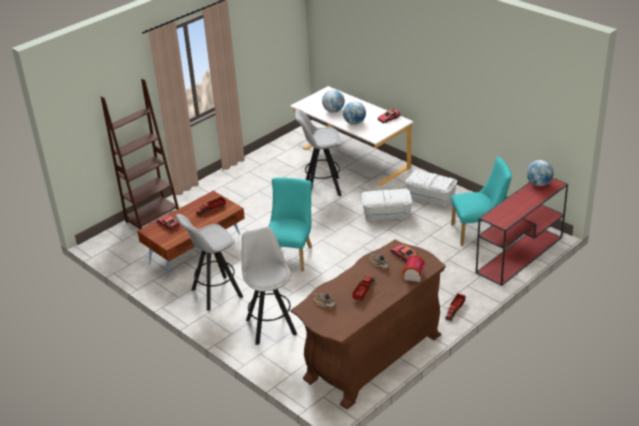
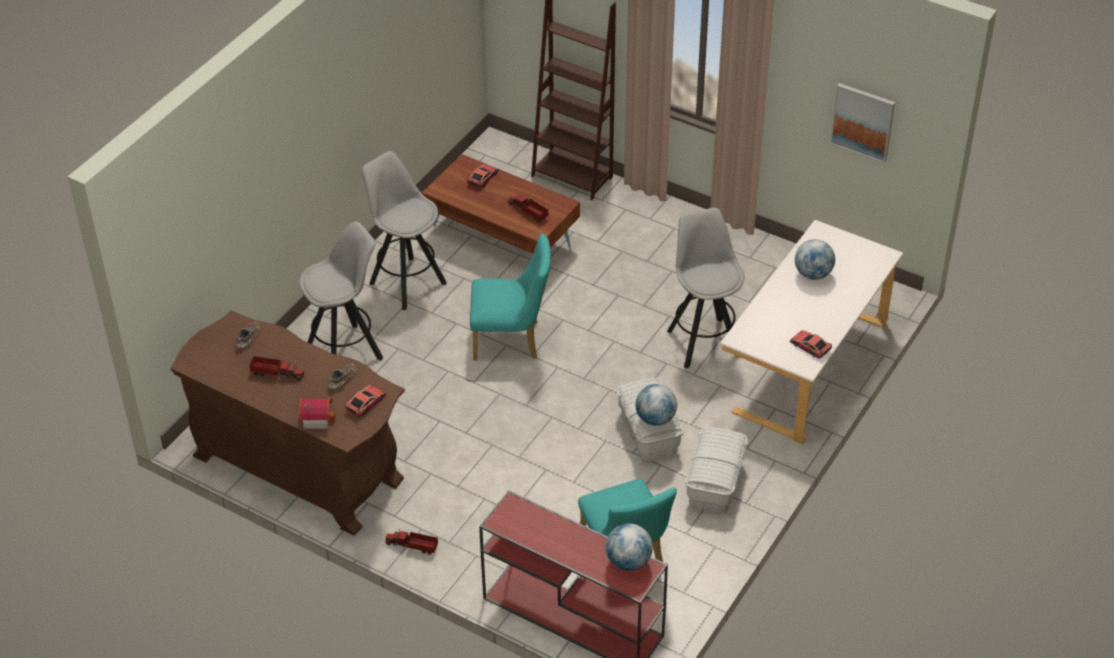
camera: 75 degrees right, 10 degrees up
globe [343,101,366,125] -> globe moved to [635,384,677,426]
none -> picture [830,83,895,163]

